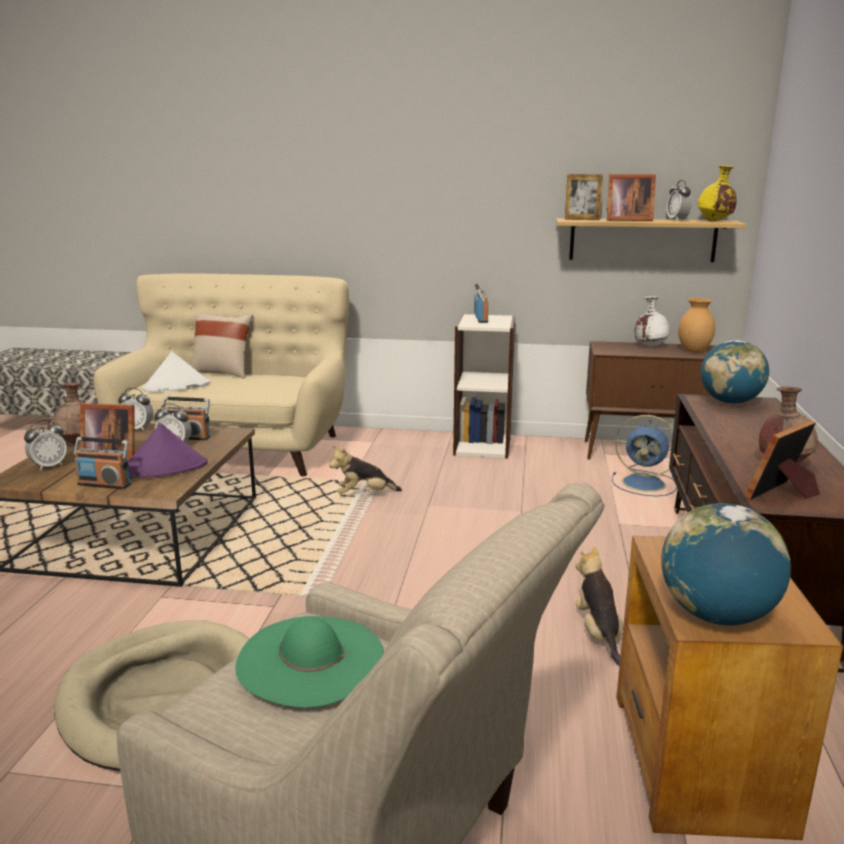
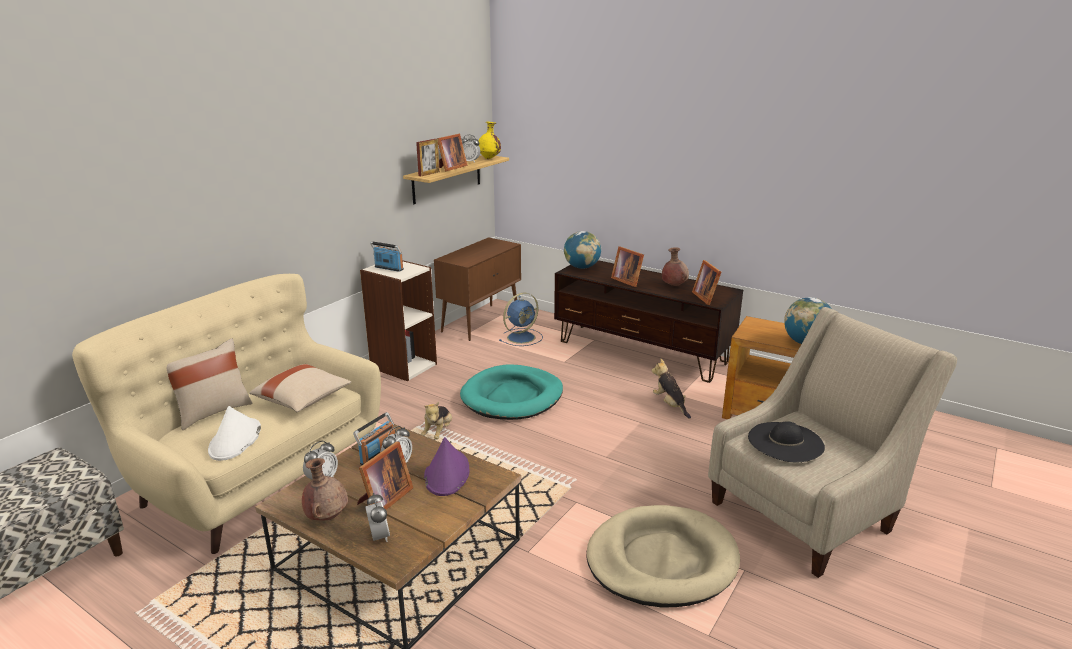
camera: 65 degrees left, 5 degrees up
radio [74,437,131,489] -> none
green hat [236,616,384,707] -> black hat [748,421,825,462]
plush toy [575,546,624,666] -> plush toy turned 45 degrees clockwise [651,359,691,419]
white vase [635,296,670,347] -> none
brown vase [678,298,715,353] -> none
none -> beige pillow [249,364,351,412]
none -> turquoise dog bed [460,364,563,420]
none -> picture frame [611,246,644,287]

